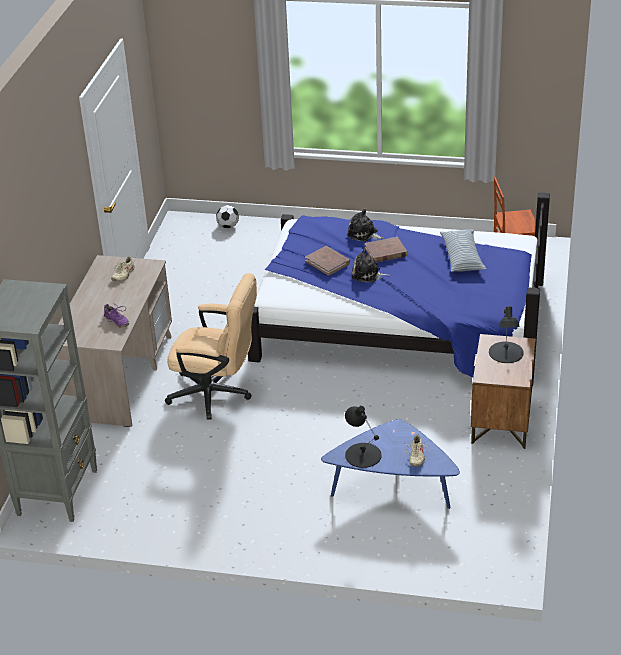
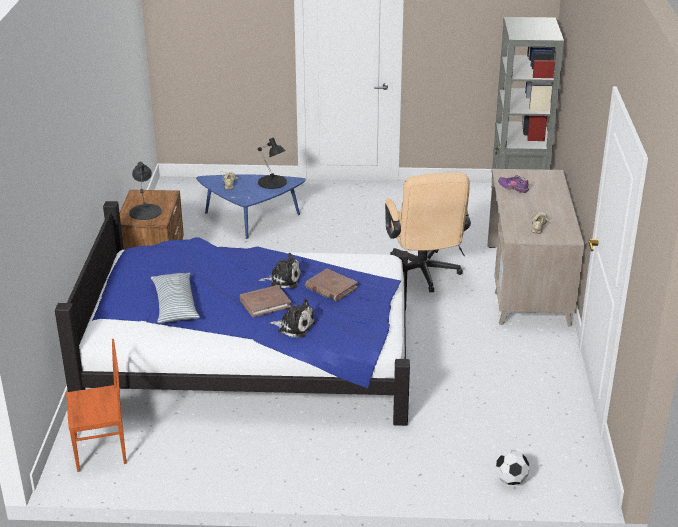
camera: 170 degrees right, 5 degrees down
beige office chair [165,273,257,420] -> beige office chair turned 105 degrees counterclockwise [385,172,471,292]

